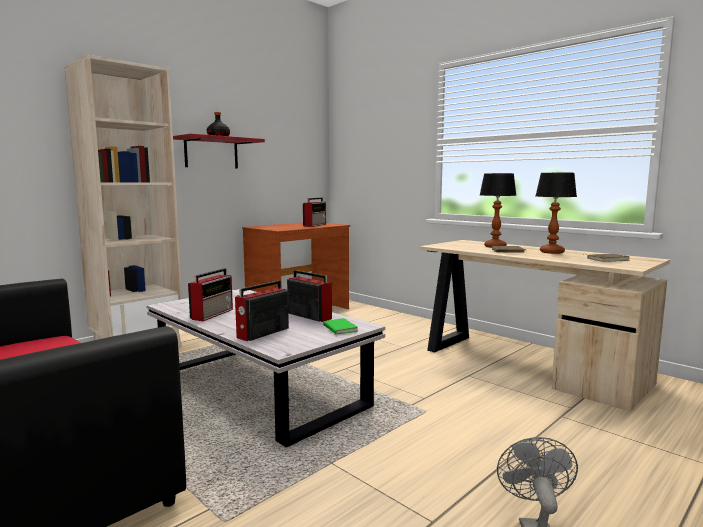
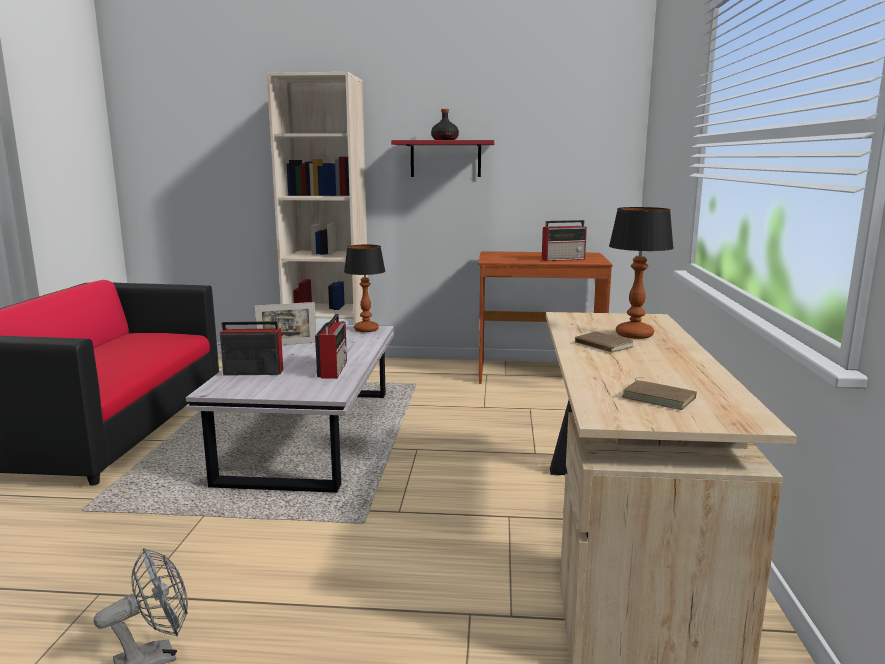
camera: 50 degrees right, 5 degrees up
radio [188,268,233,321] -> picture frame [254,302,316,345]
green book [323,318,358,334] -> none
table lamp [536,173,577,254] -> table lamp moved to [344,244,385,332]

